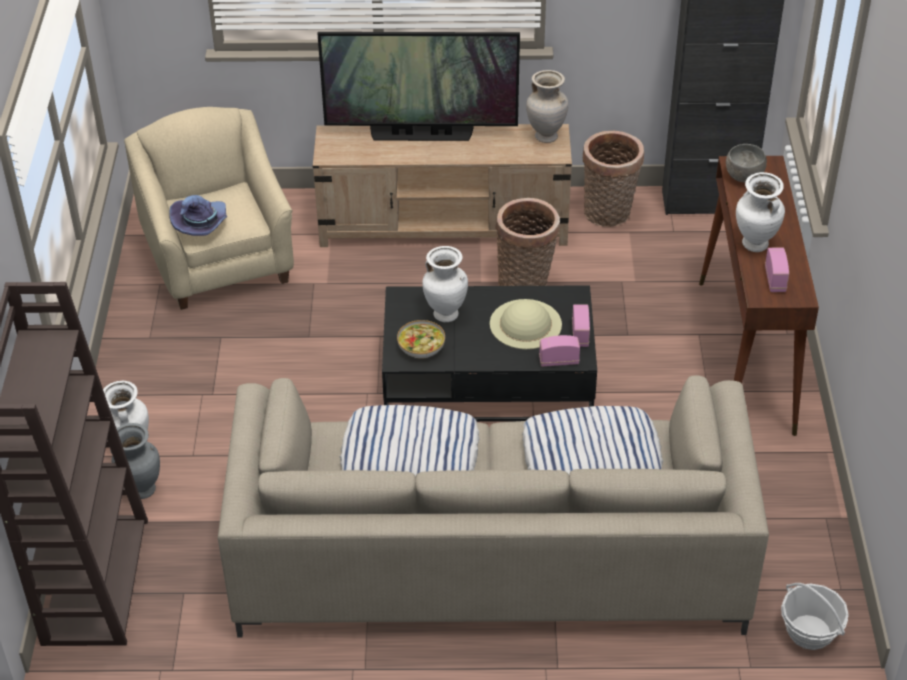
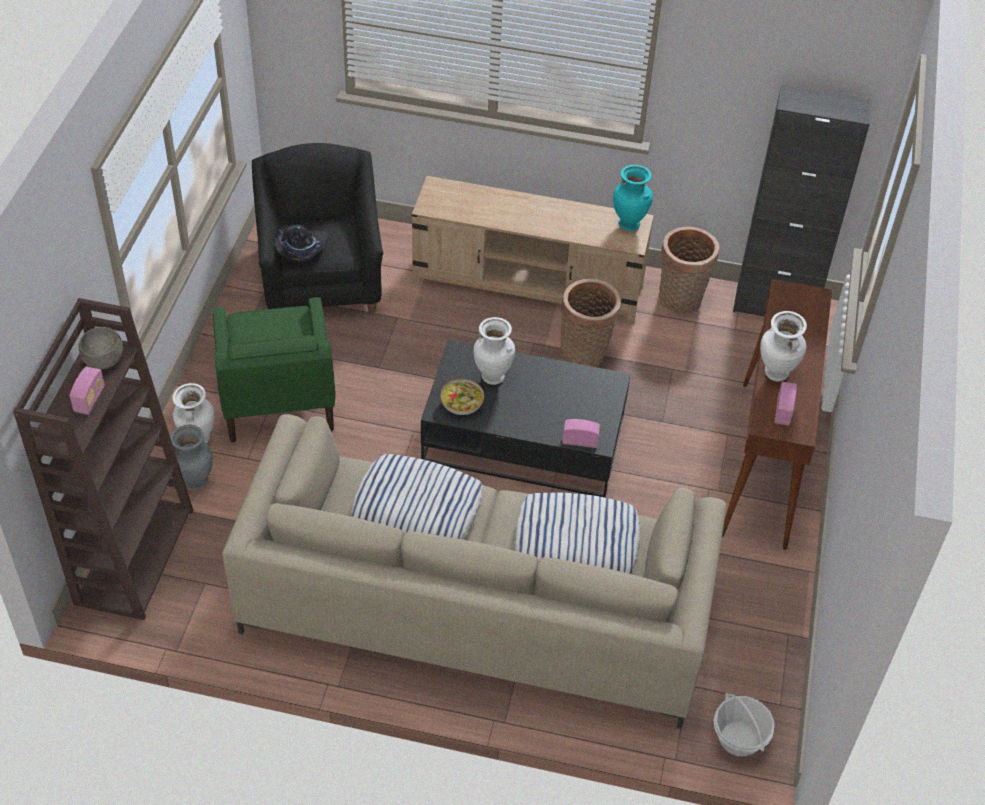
camera: 10 degrees right, 5 degrees up
beige armchair [124,107,294,310] -> black armchair [252,143,383,313]
purple hat [169,195,227,236] -> black hat [275,225,328,263]
television [317,32,520,141] -> none
beige hat [490,299,562,349] -> none
beige vase [526,70,569,143] -> turquoise vase [613,165,653,231]
radio [572,304,590,347] -> radio moved to [70,367,105,415]
grey bowl [726,144,767,183] -> grey bowl moved to [79,327,123,369]
none -> green armchair [213,297,336,443]

